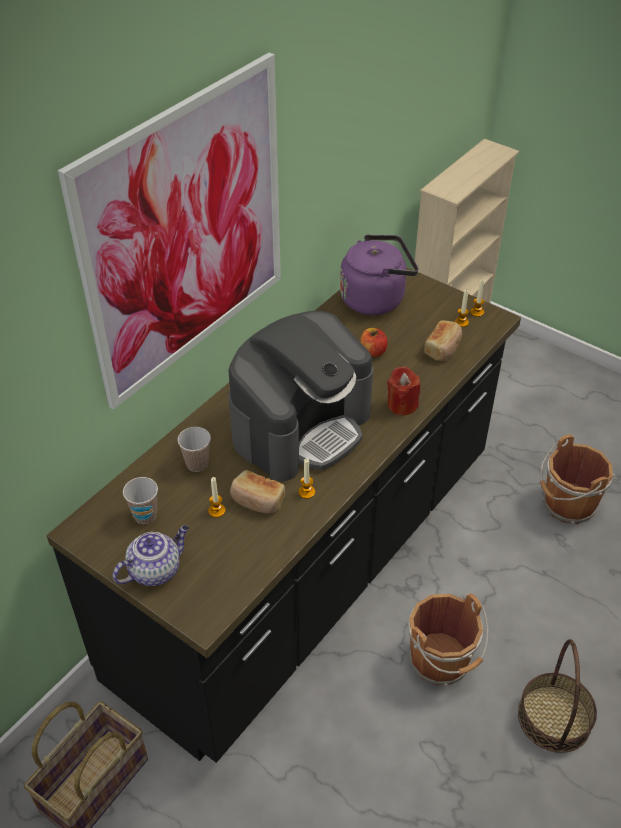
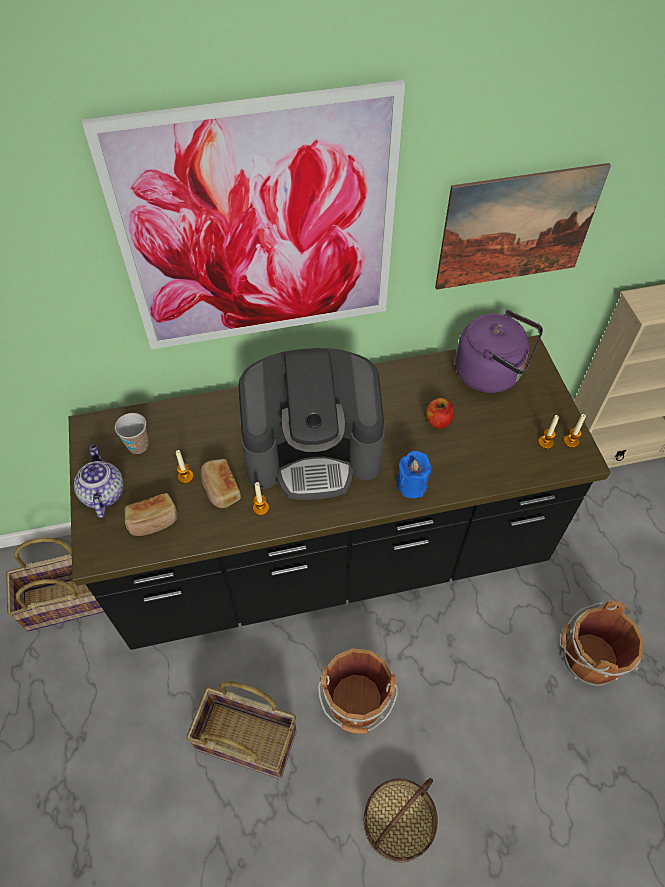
camera: 40 degrees right, 10 degrees up
teapot [113,525,189,586] -> teapot turned 105 degrees counterclockwise [74,444,124,518]
cup [178,427,211,472] -> none
red candle [387,366,420,416] -> blue candle [397,451,431,498]
bread [424,320,462,361] -> bread moved to [125,493,178,536]
none -> basket [186,681,297,779]
none -> picture [435,163,611,290]

